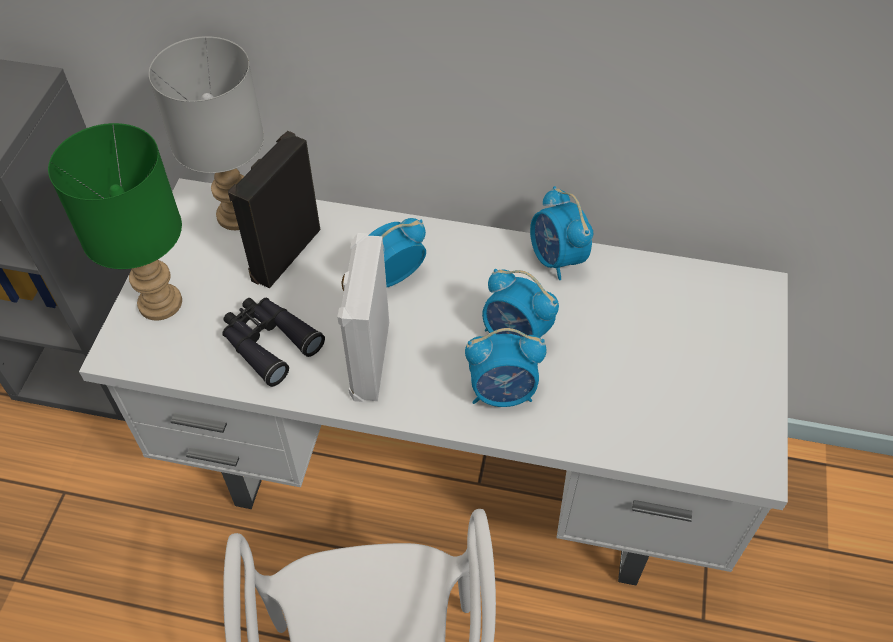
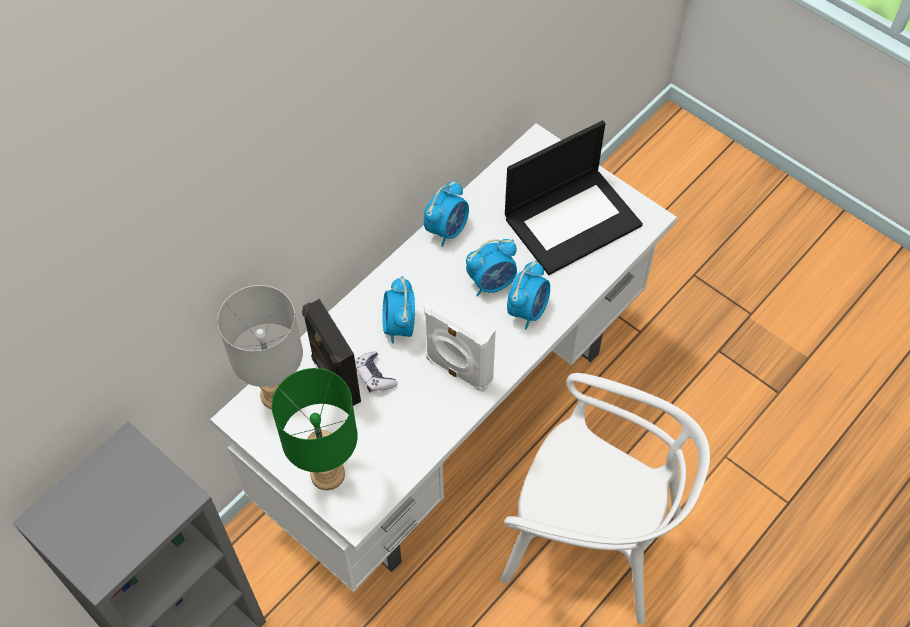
camera: 60 degrees left, 5 degrees up
black binoculars [222,298,325,387] -> none
alarm clock [530,186,593,280] -> alarm clock turned 60 degrees counterclockwise [424,180,469,247]
none -> game controller [355,351,398,392]
none -> laptop [505,120,643,275]

